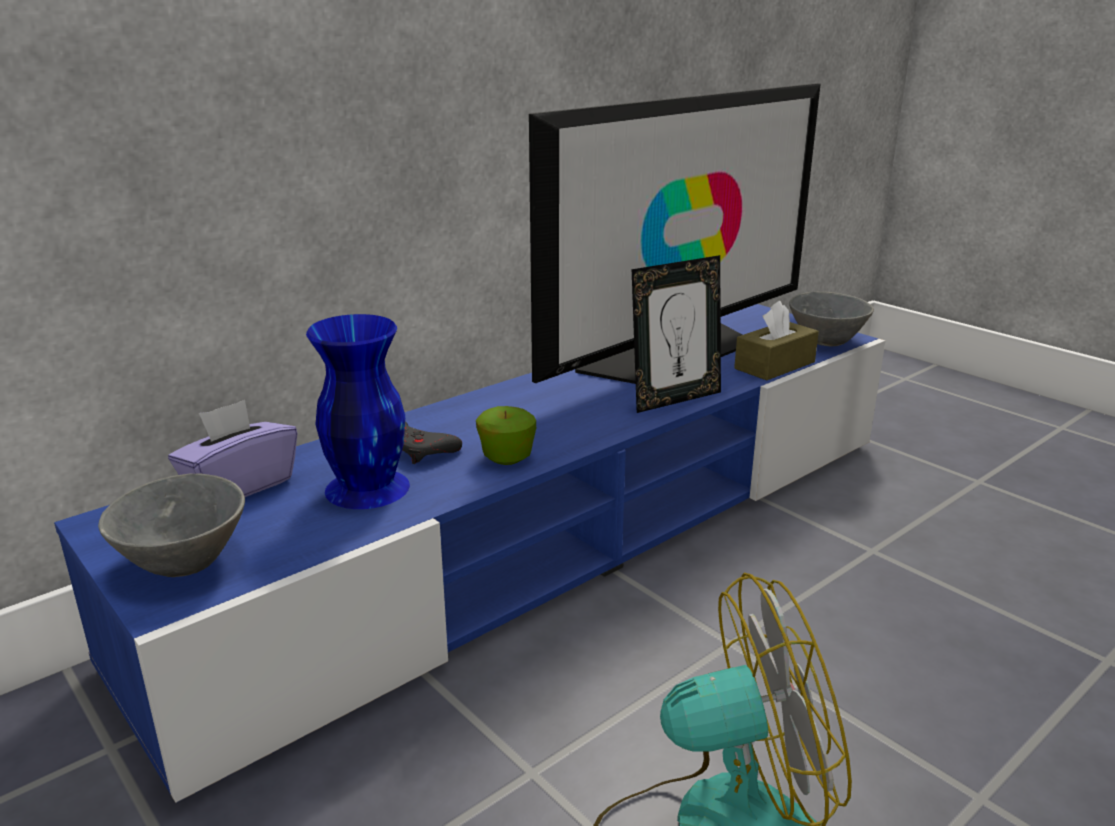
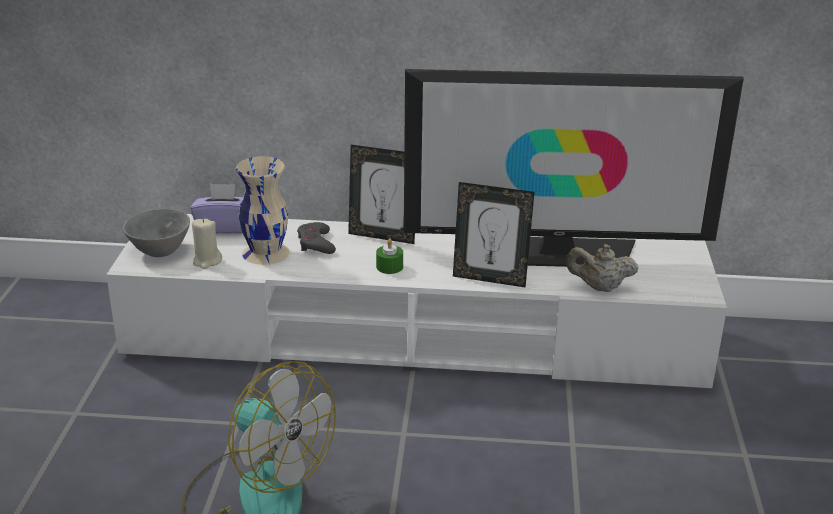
camera: 45 degrees right, 5 degrees up
blue tv stand [54,304,885,803] -> white tv stand [106,214,727,388]
blue vase [306,314,410,509] -> beige vase [236,156,290,265]
apple [476,406,536,465] -> none
brown tissue box [734,301,819,380] -> beige teapot [566,244,639,292]
grey bowl [789,292,874,346] -> none
none -> beige candle [192,218,222,269]
none -> picture frame [348,145,415,244]
none -> green candle [376,239,403,274]

